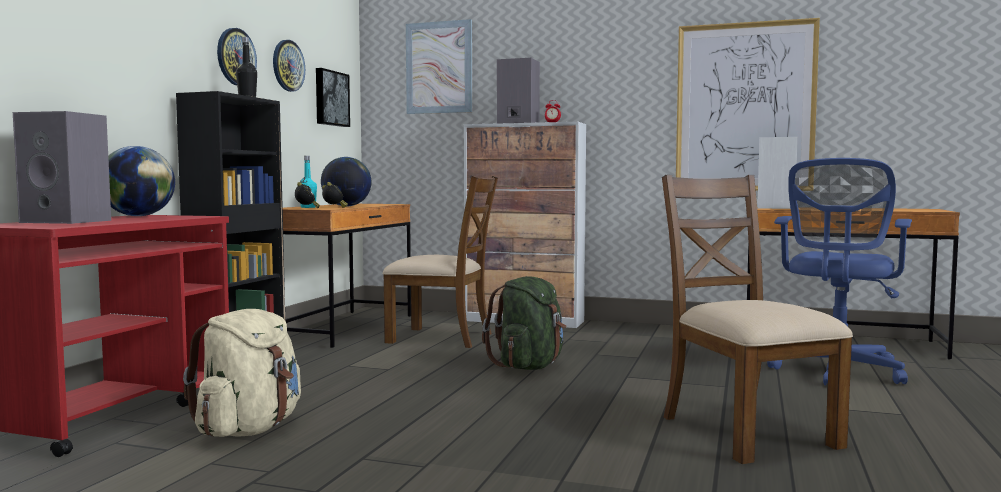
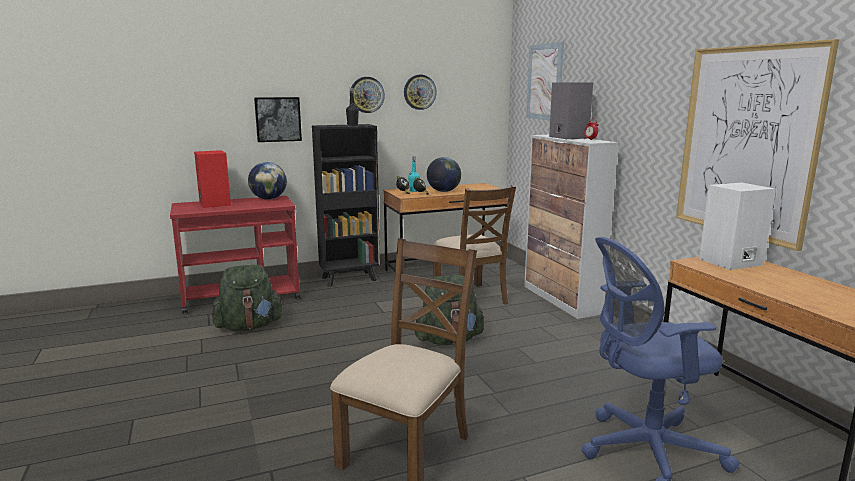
camera: 50 degrees right, 10 degrees up
grey speaker [13,111,111,224] -> red speaker [194,150,231,208]
beige backpack [183,309,301,437] -> green backpack [211,265,283,331]
picture [316,68,350,127] -> picture moved to [254,97,302,142]

